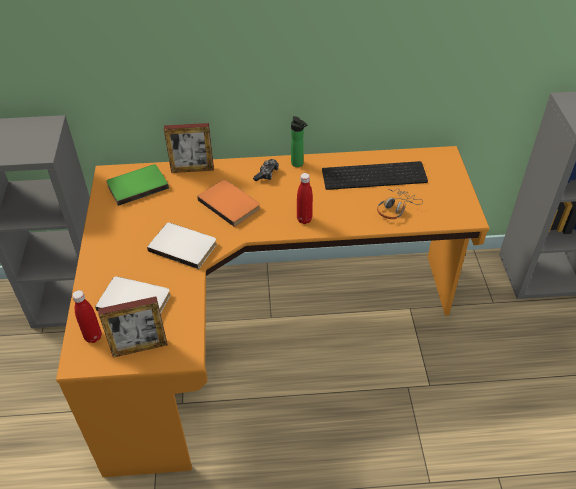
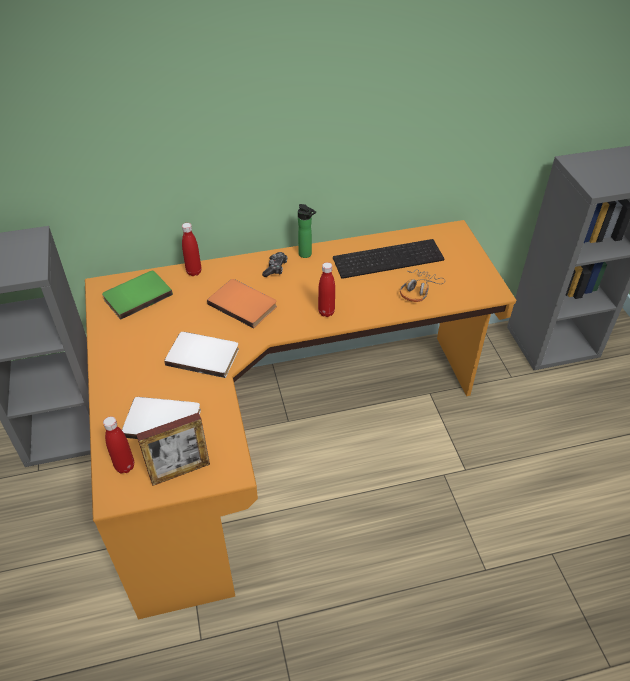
camera: 10 degrees left, 0 degrees up
picture frame [164,123,214,173] -> red bottle [182,223,202,276]

